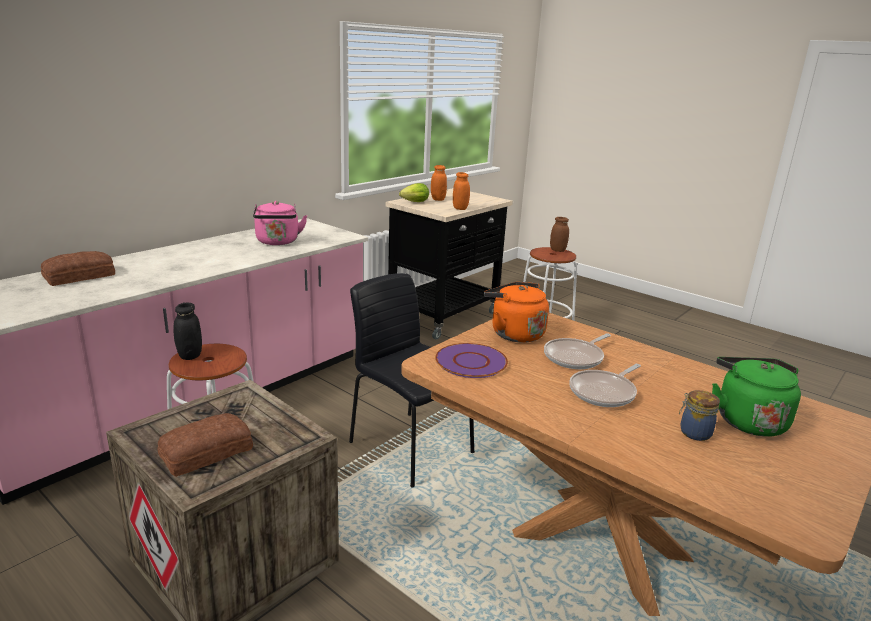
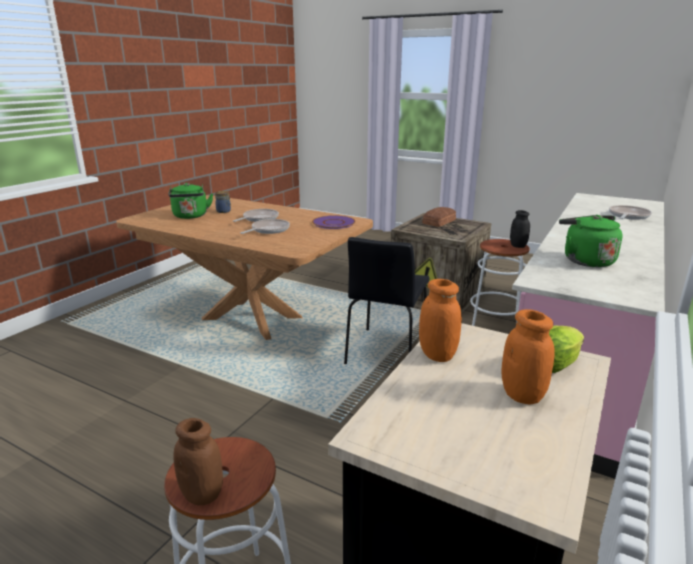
camera: 170 degrees right, 0 degrees up
bread [41,251,115,286] -> frying pan [609,205,652,220]
pink kettle [253,201,307,245] -> green kettle [559,215,623,267]
black chair [349,273,475,487] -> black chair turned 75 degrees clockwise [344,237,429,364]
orange kettle [484,282,549,343] -> none

